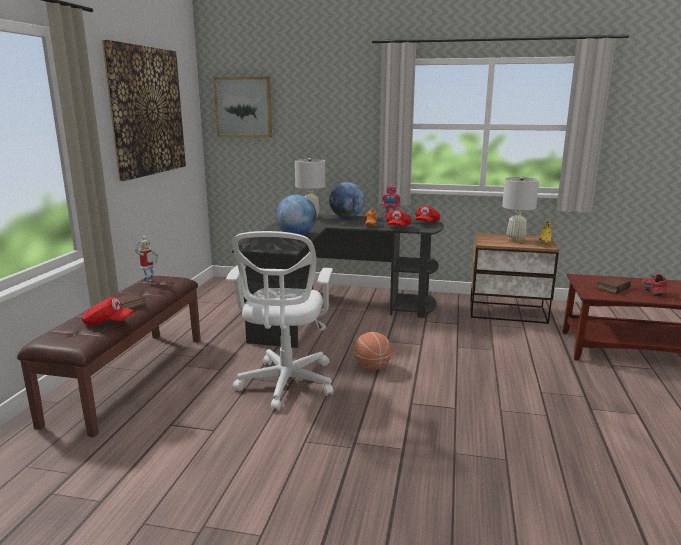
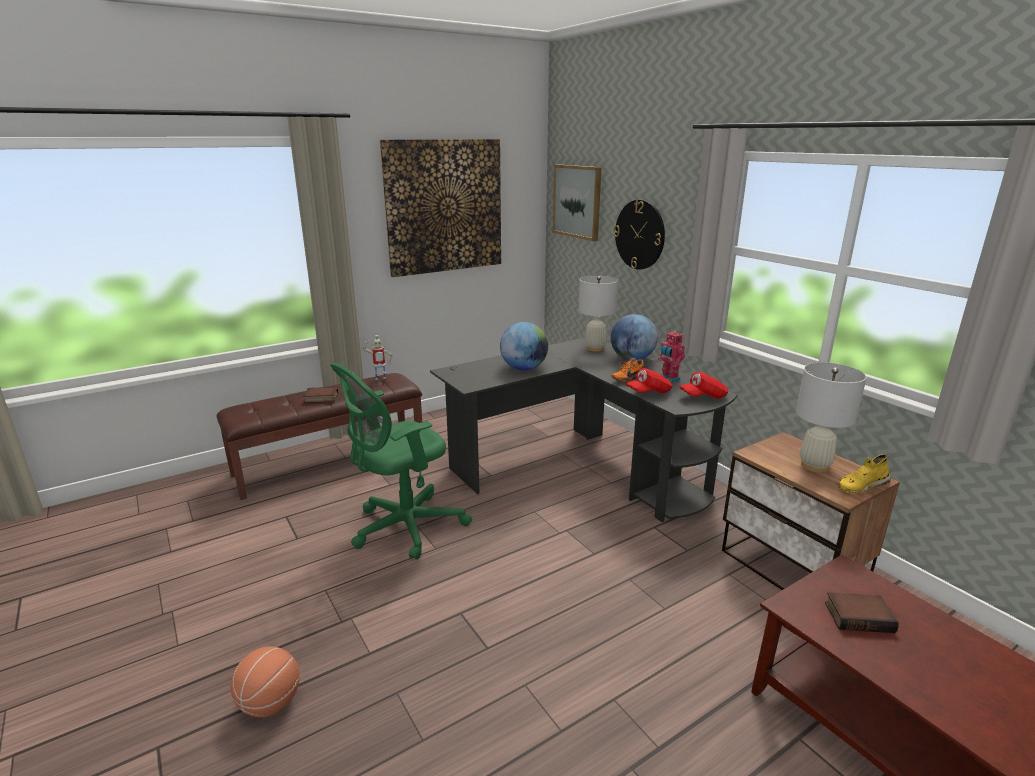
camera: 45 degrees right, 5 degrees up
red cap [82,297,134,325] -> none
white office chair [226,231,333,411] -> green office chair [330,363,472,559]
basketball [354,332,392,370] -> basketball moved to [231,646,300,717]
red shoe [641,274,667,297] -> none
none -> wall clock [614,200,665,269]

